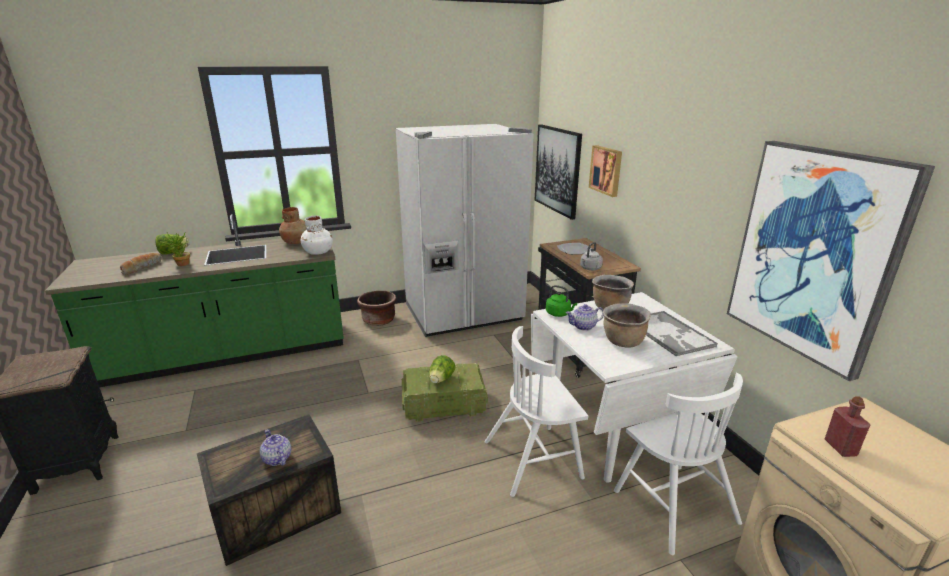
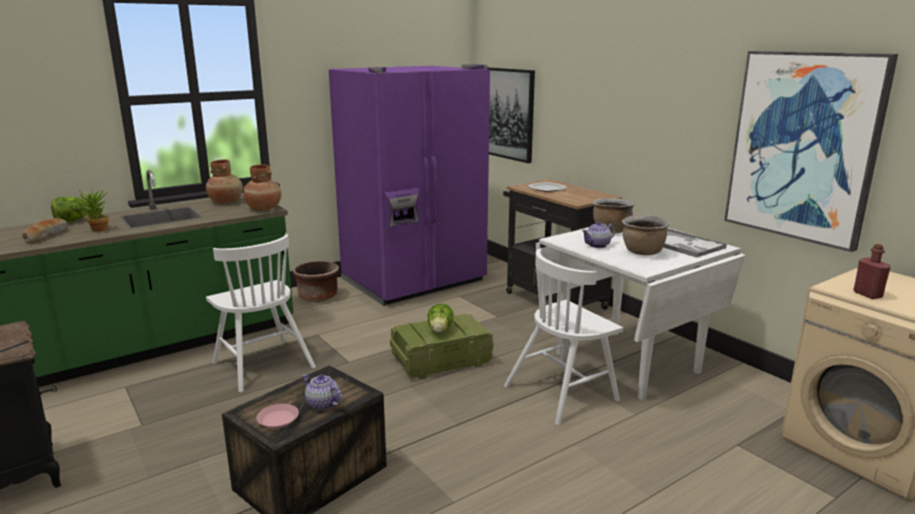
camera: 15 degrees left, 5 degrees down
white vase [301,215,333,255] -> brown vase [243,164,281,210]
white fridge [396,124,534,337] -> purple fridge [329,64,490,306]
green kettle [546,285,577,317] -> none
grey kettle [580,242,603,270] -> none
picture [589,145,622,197] -> none
white chair [614,372,743,555] -> white chair moved to [206,234,316,392]
none -> pink plate [257,404,299,428]

